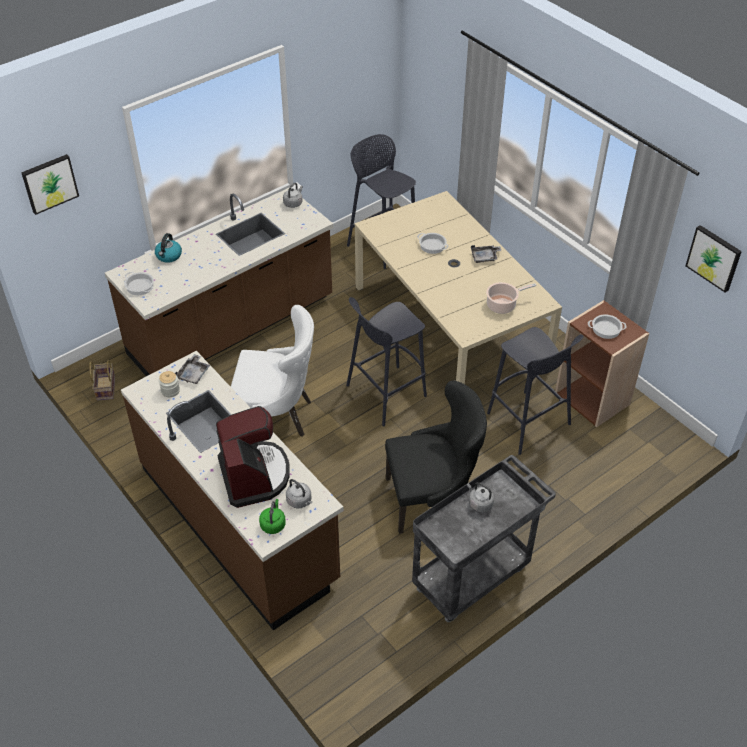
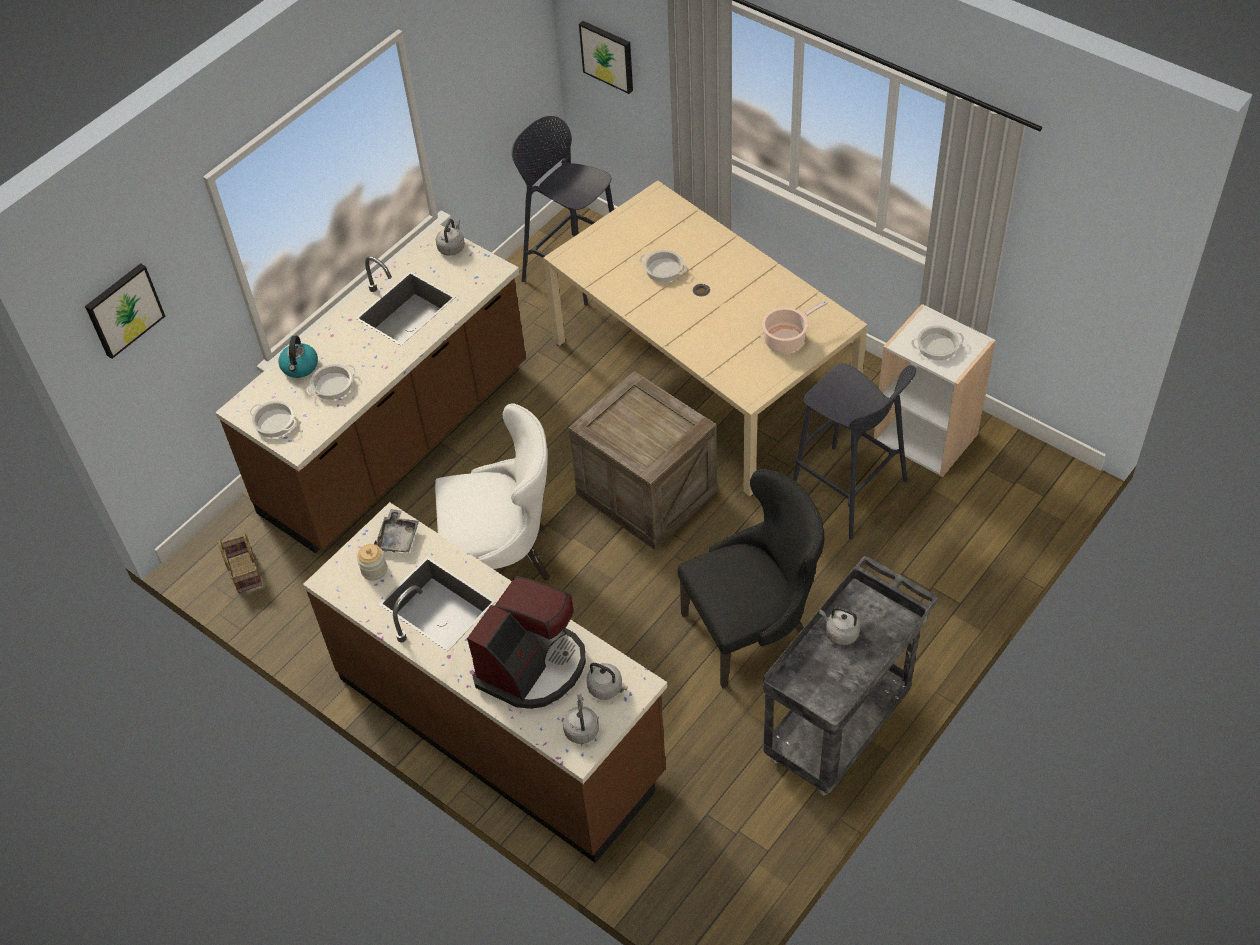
camera: 10 degrees left, 5 degrees up
coffee machine [216,406,290,508] -> coffee machine turned 60 degrees clockwise [467,576,586,709]
green kettle [259,499,286,534] -> grey kettle [563,694,599,744]
grey stool [346,297,427,427] -> crate [568,371,717,550]
grey tray [471,245,501,263] -> none
brown bookcase [555,300,650,427] -> white bookcase [874,304,996,477]
picture [686,225,742,293] -> picture moved to [579,21,633,94]
none -> cooking pot [307,364,355,400]

